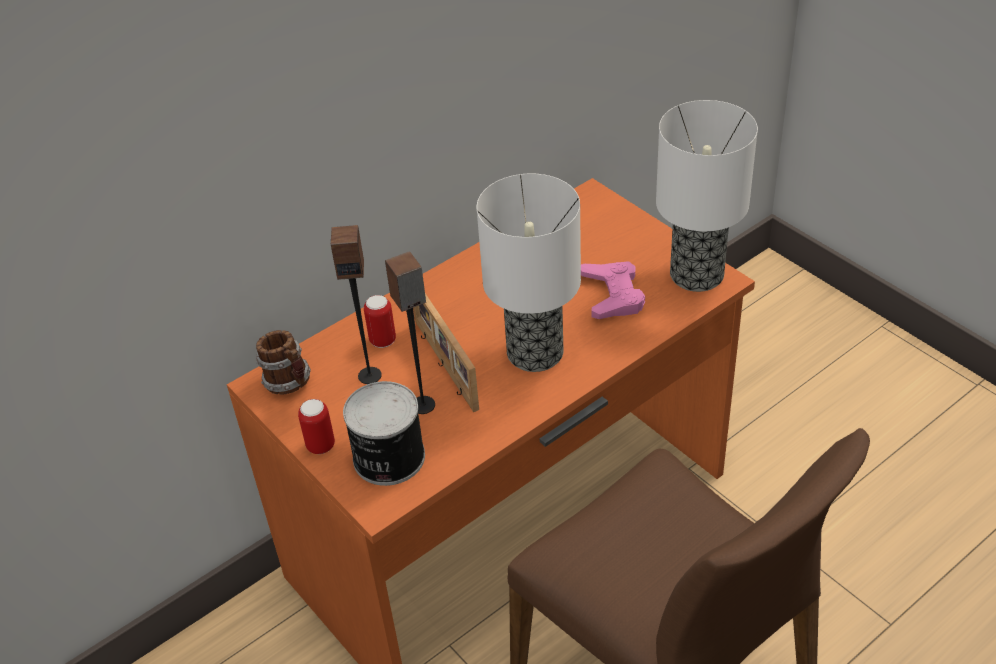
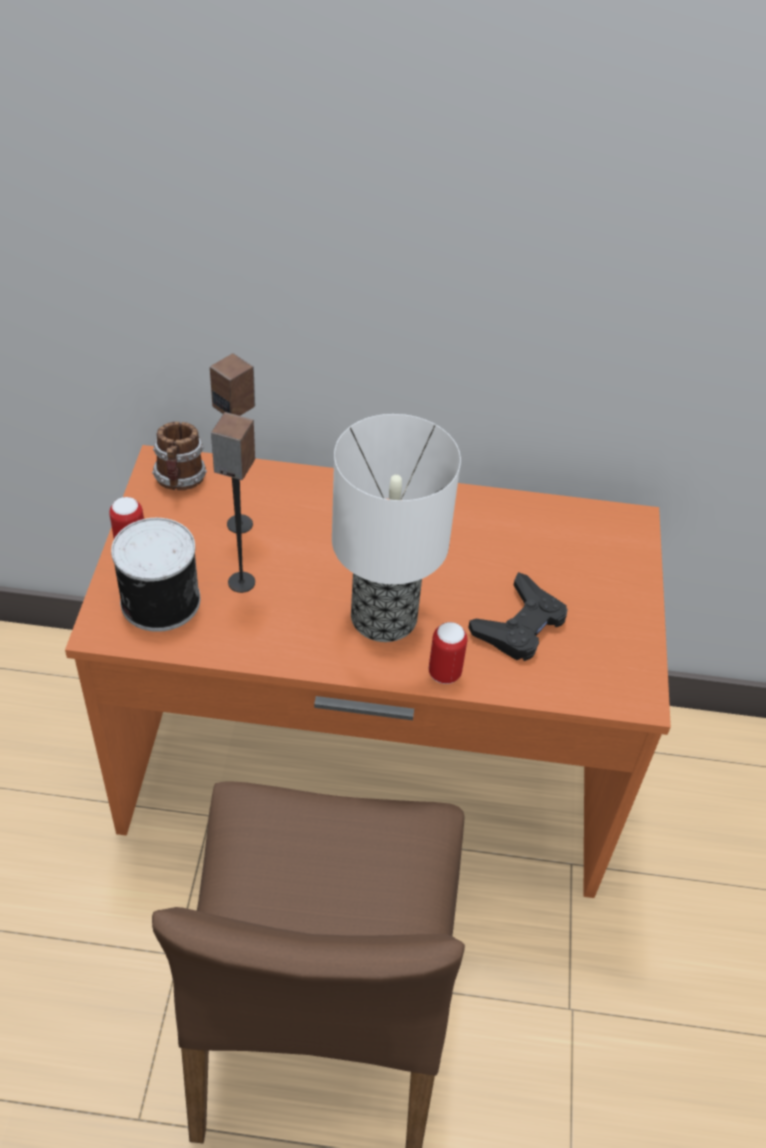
camera: 40 degrees right, 5 degrees up
can [364,295,396,348] -> can moved to [429,622,467,684]
picture frame [413,293,479,412] -> none
pink game controller [581,261,645,319] -> black game controller [468,572,568,661]
table lamp [656,100,758,292] -> none

